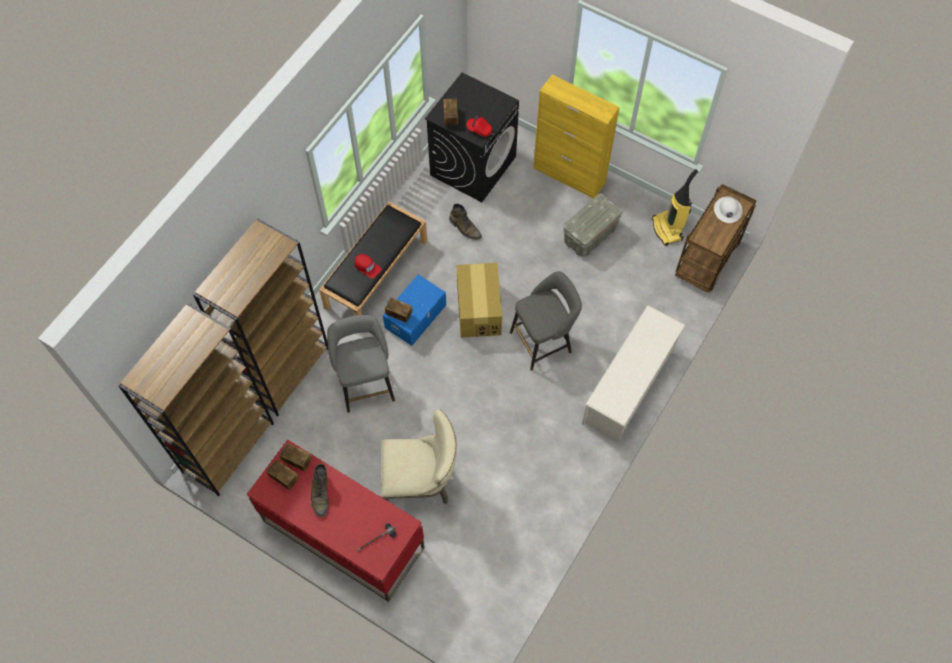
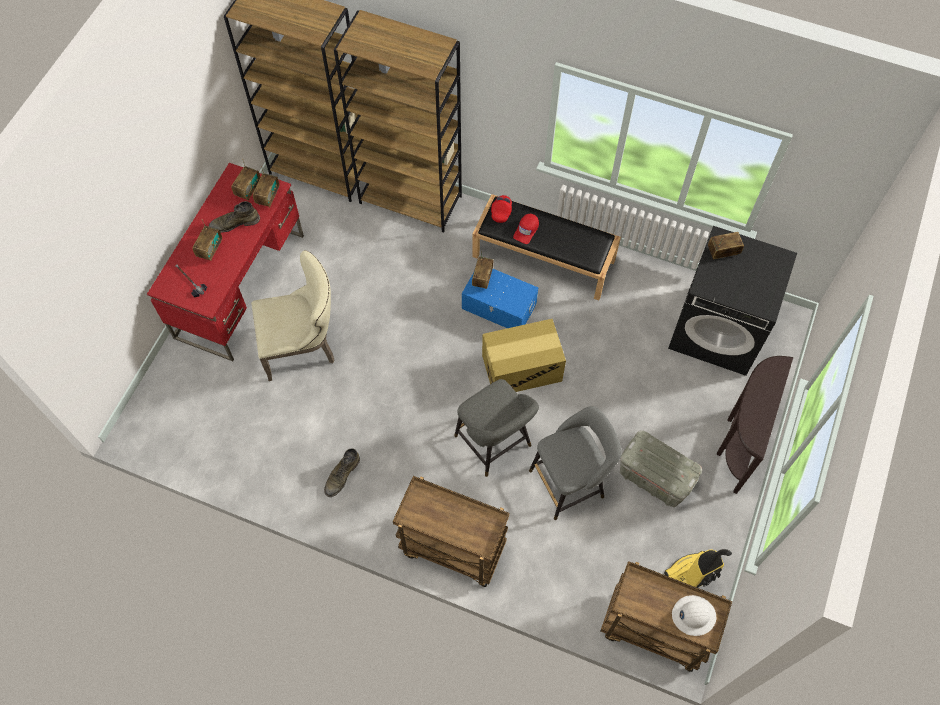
camera: 80 degrees right, 0 degrees up
grey stool [327,315,395,413] -> grey stool moved to [529,406,622,520]
beige chair [381,409,457,504] -> beige chair turned 90 degrees counterclockwise [251,250,334,381]
green boot [449,203,482,240] -> green boot moved to [324,448,360,497]
red cap [466,115,492,137] -> red cap moved to [491,195,512,223]
yellow cabinet [533,75,620,198] -> brown console table [717,356,793,494]
white shoe rack [582,305,685,443] -> brown cart [393,476,510,587]
none -> radio [193,219,222,261]

